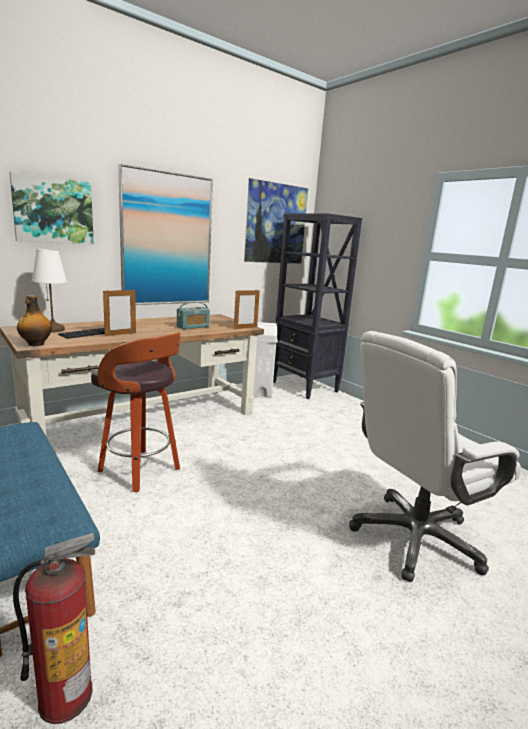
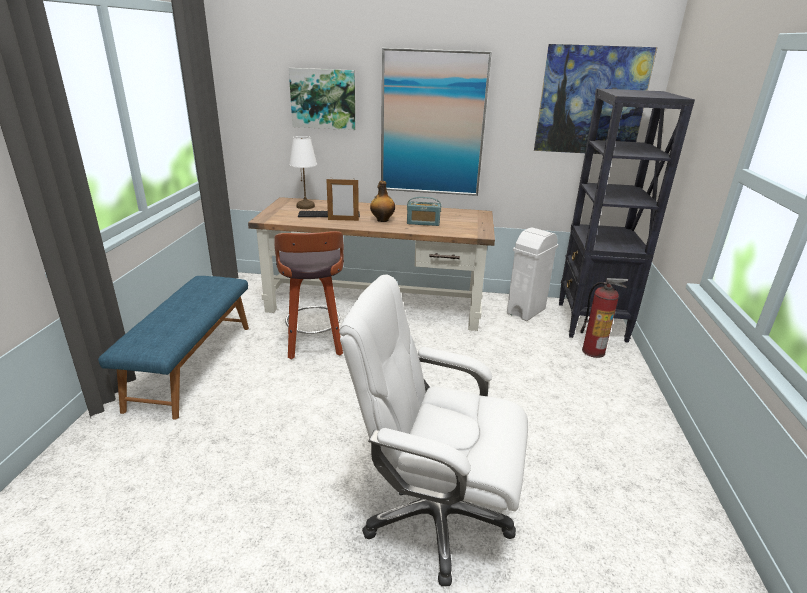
camera: 45 degrees right, 10 degrees up
fire extinguisher [13,533,95,724] -> fire extinguisher moved to [580,278,628,358]
bottle [17,295,52,346] -> bottle moved to [370,181,395,222]
picture frame [234,289,260,329] -> none

